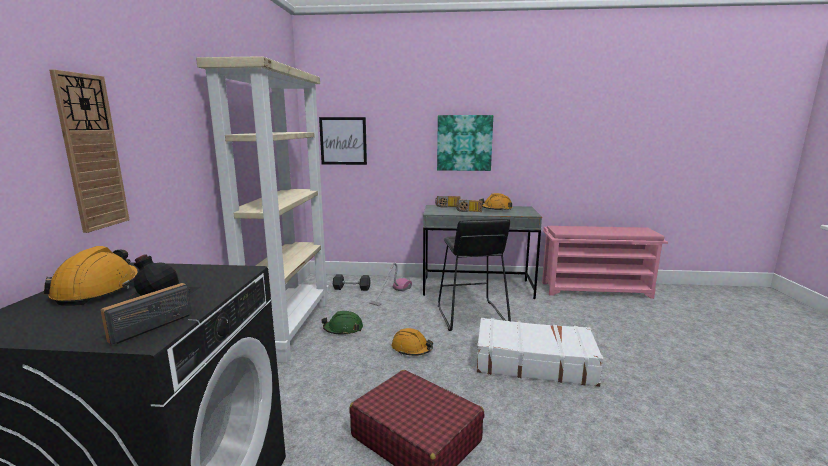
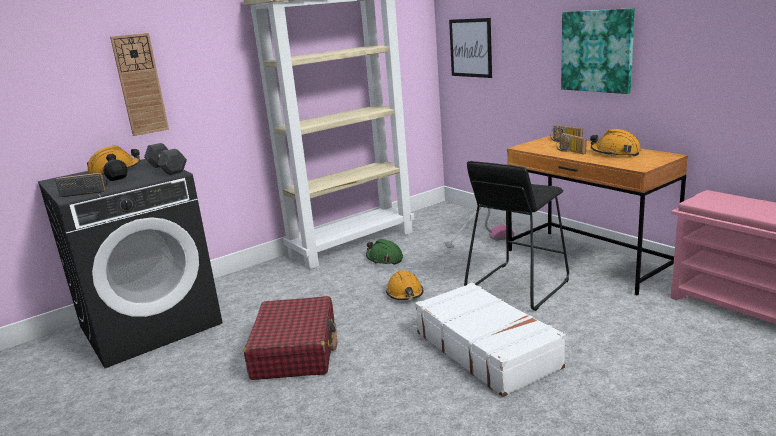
camera: 50 degrees right, 5 degrees up
grey dumbbell [333,274,371,291] -> grey dumbbell moved to [144,143,187,175]
grey desk [423,205,542,299] -> brown desk [507,136,688,295]

